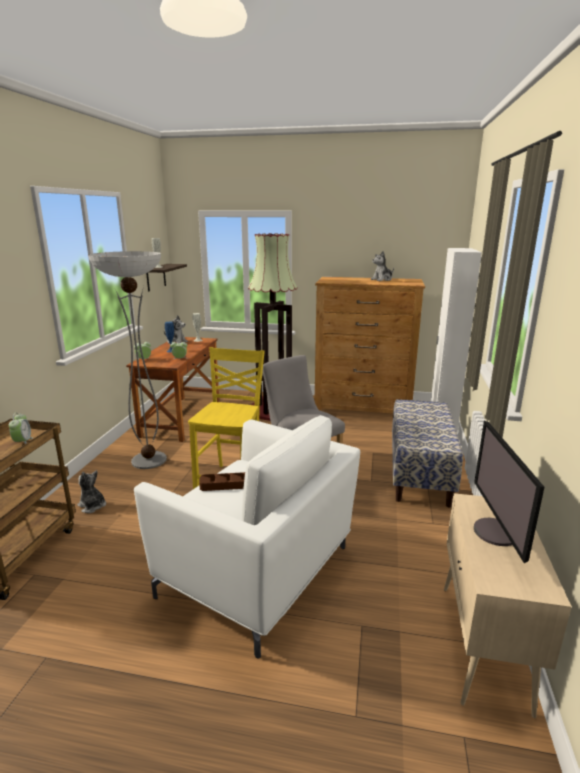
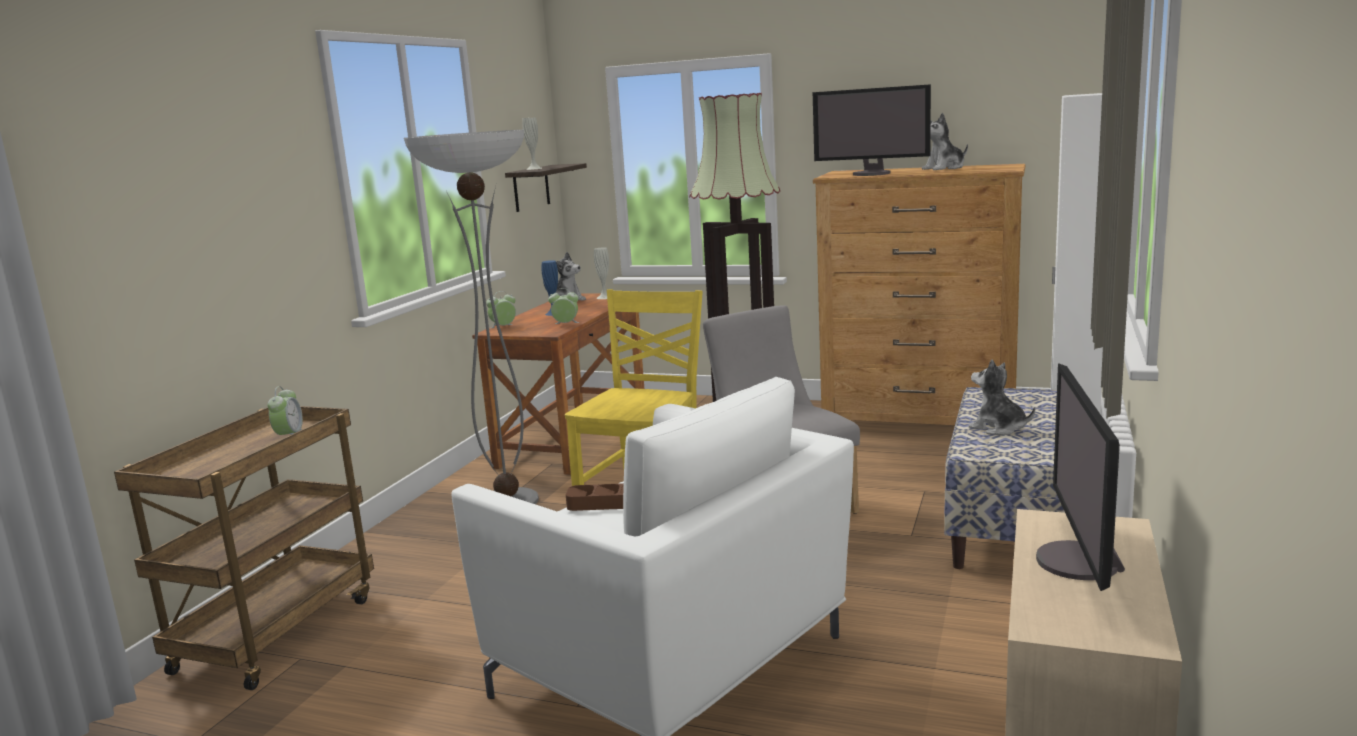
camera: 10 degrees right, 5 degrees down
plush toy [77,470,106,513] -> plush toy moved to [968,359,1035,435]
none -> monitor [813,84,931,176]

